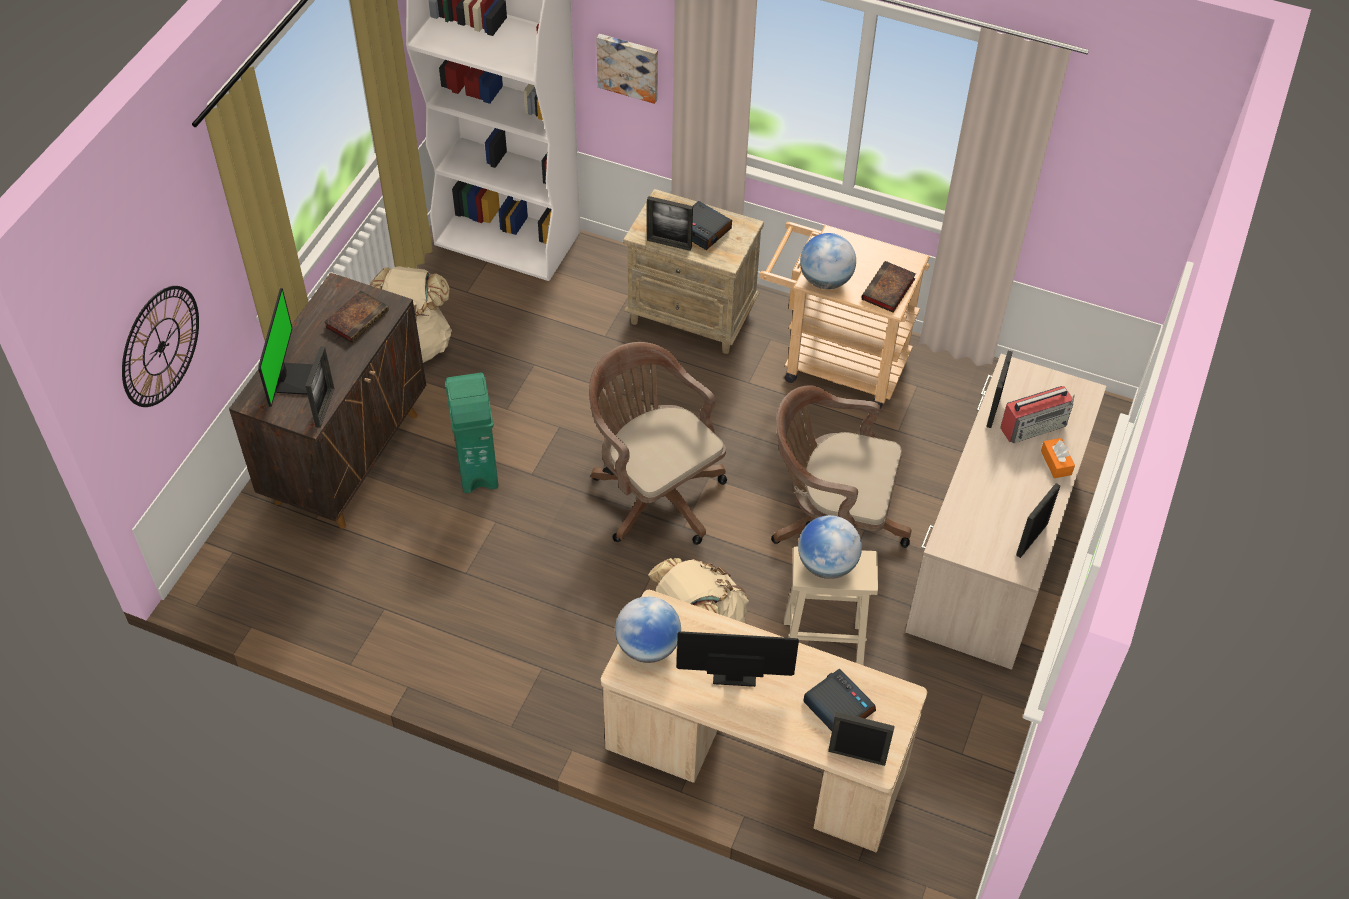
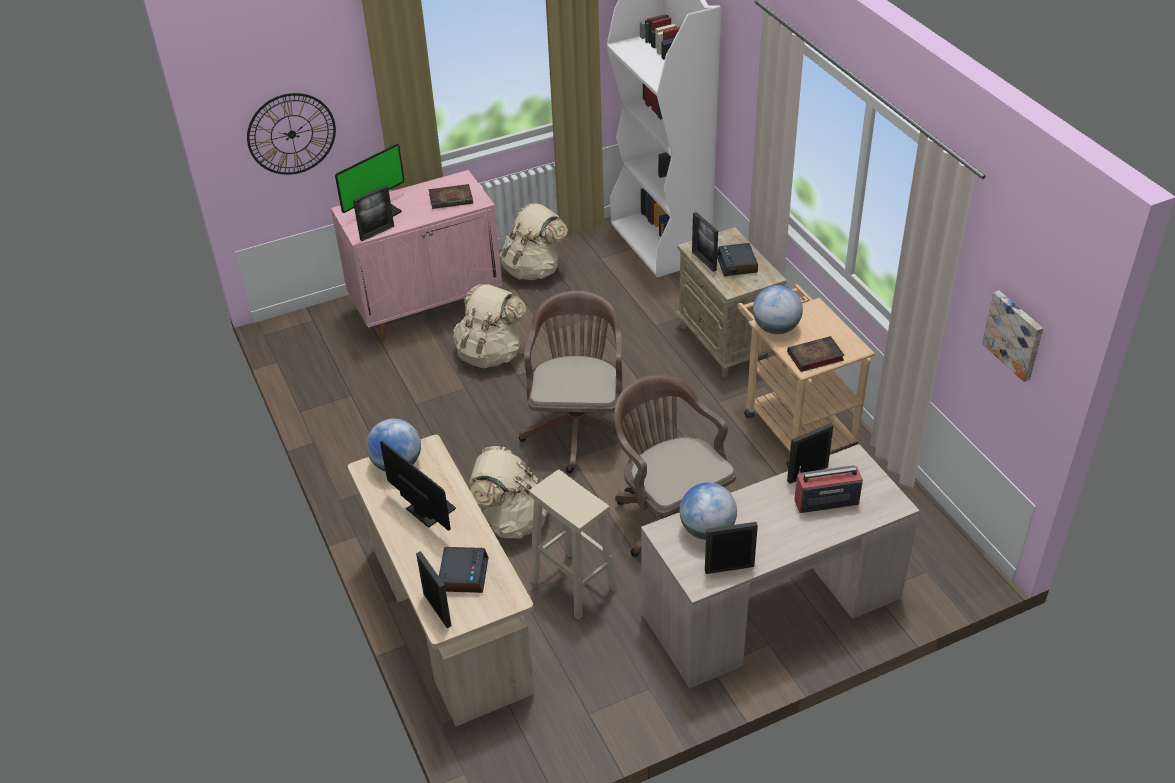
camera: 45 degrees right, 10 degrees down
brown cabinet [229,273,426,529] -> pink cabinet [331,170,502,342]
green trash can [445,373,499,493] -> beige backpack [453,284,526,368]
picture [596,34,658,104] -> picture moved to [982,291,1043,382]
globe [798,515,862,579] -> globe moved to [680,483,737,540]
radio [1000,386,1075,443] -> radio turned 150 degrees clockwise [794,465,863,513]
orange tissue box [1041,438,1075,478] -> none

